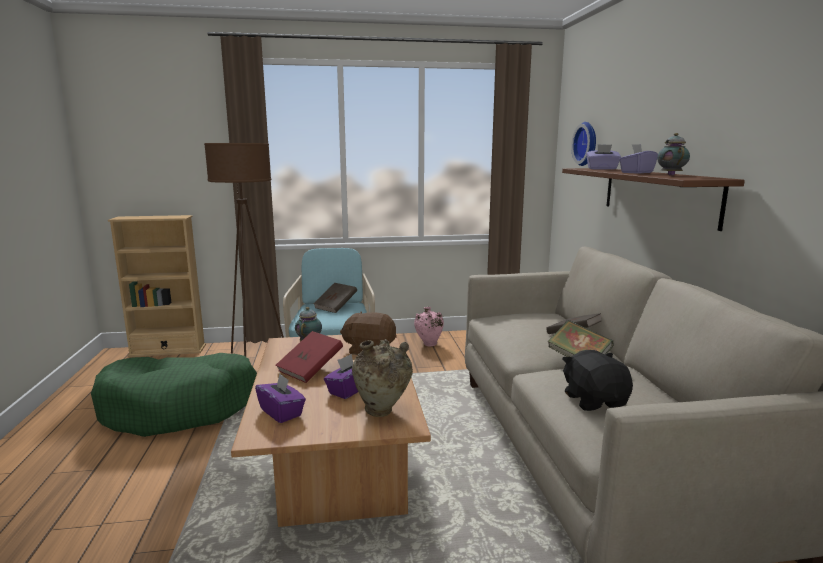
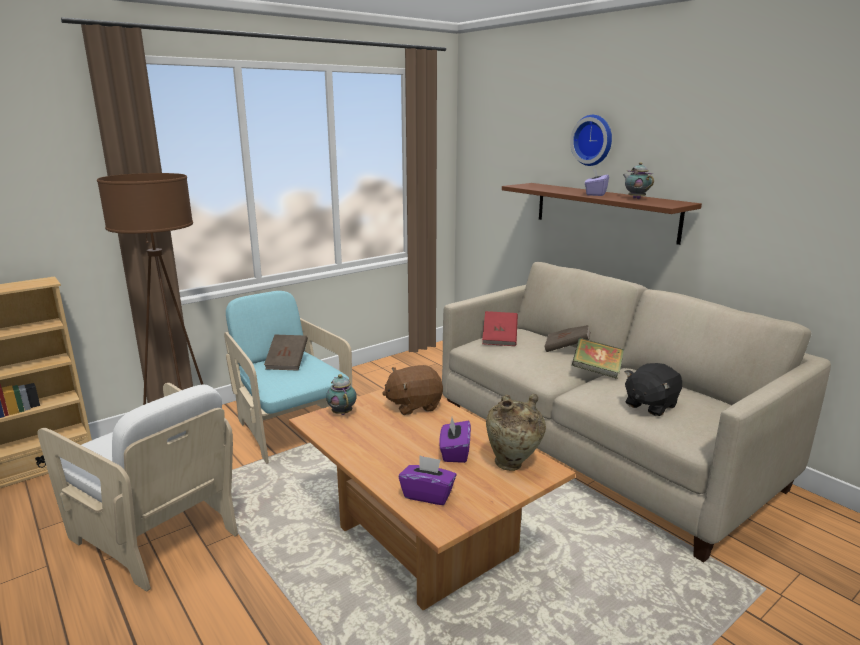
camera: 30 degrees left, 5 degrees up
green dog bed [91,353,257,437] -> white armchair [37,383,238,591]
red book [275,331,343,383] -> red book moved to [482,311,518,346]
pink vase [414,307,444,346] -> none
black plush toy [562,350,633,411] -> black plush toy turned 90 degrees counterclockwise [625,363,682,416]
wall clock [571,122,596,166] -> wall clock moved to [570,115,612,166]
purple tissue box [586,144,621,170] -> none

